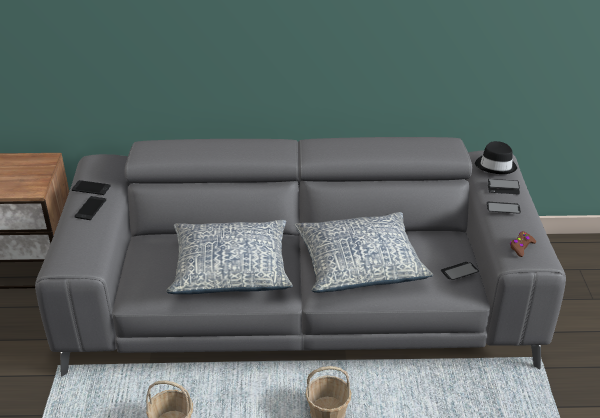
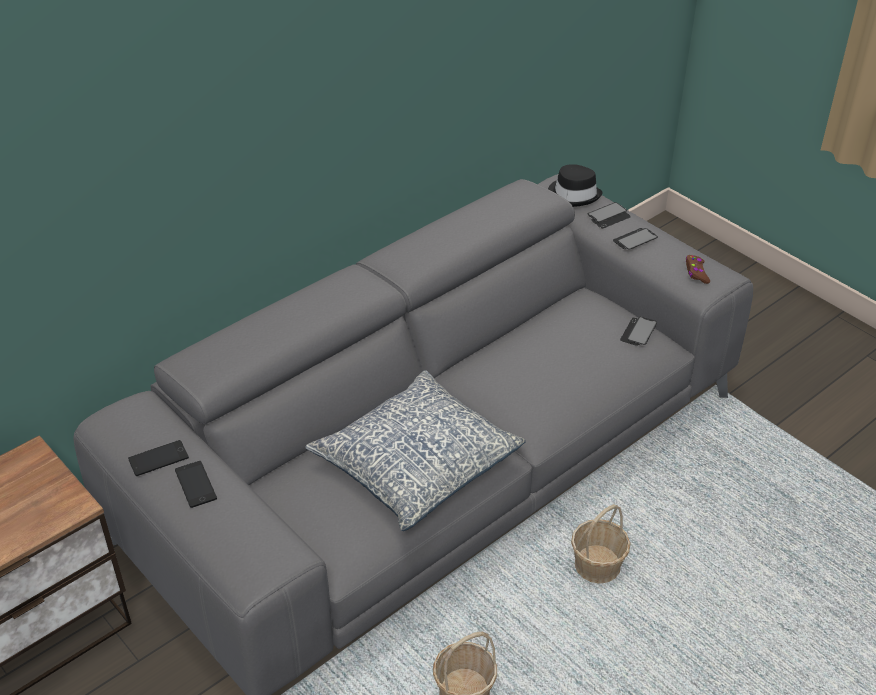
camera: 40 degrees left, 5 degrees up
pillow [294,212,433,293] -> none

